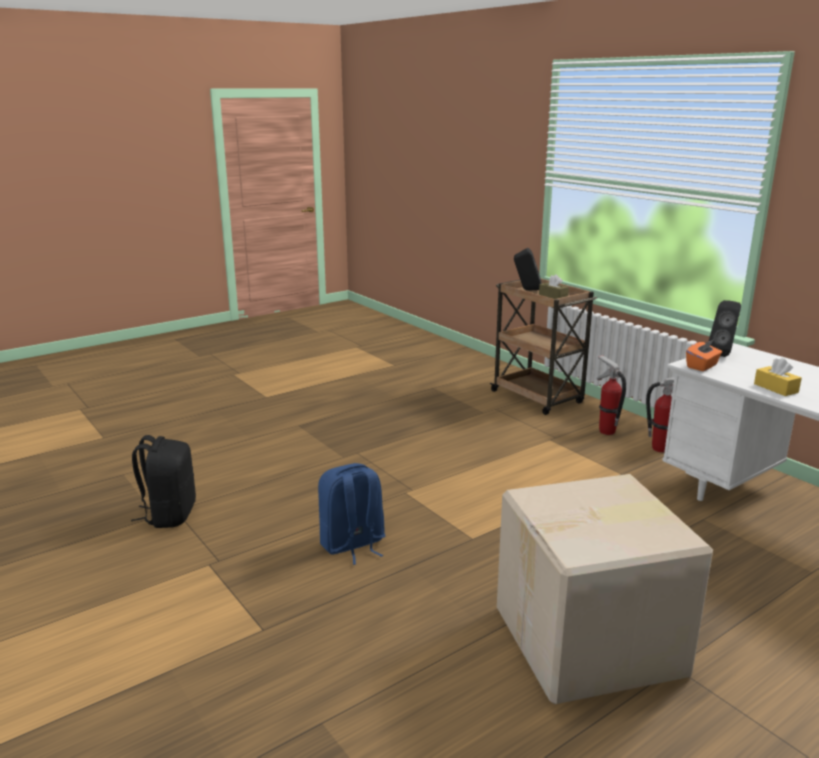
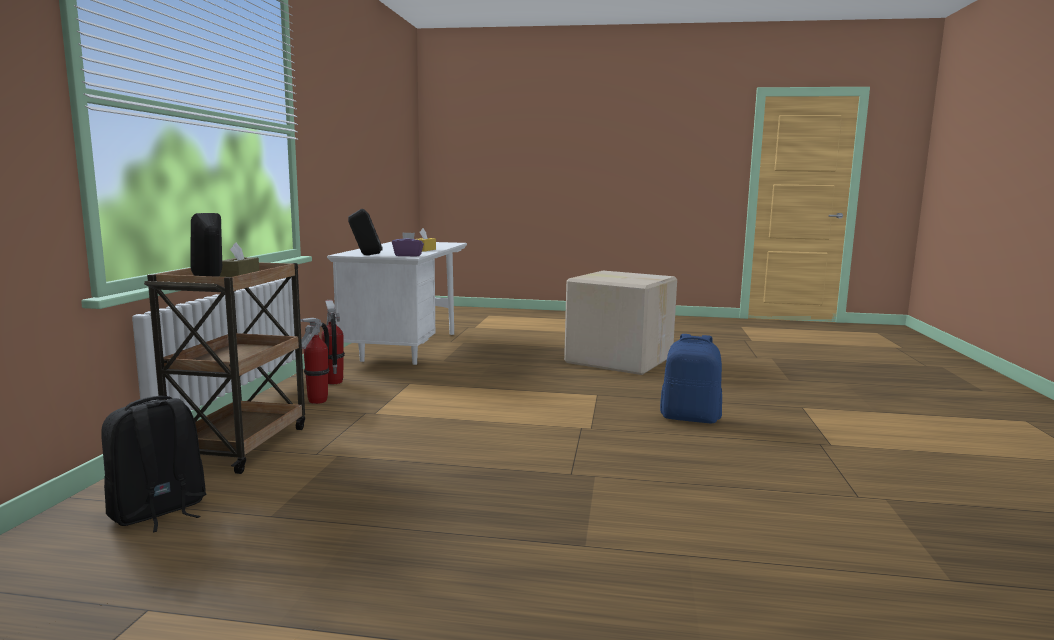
camera: 135 degrees left, 10 degrees down
black backpack [131,435,196,528] -> black backpack moved to [101,396,207,532]
orange tissue box [686,339,722,371] -> purple tissue box [392,232,424,257]

